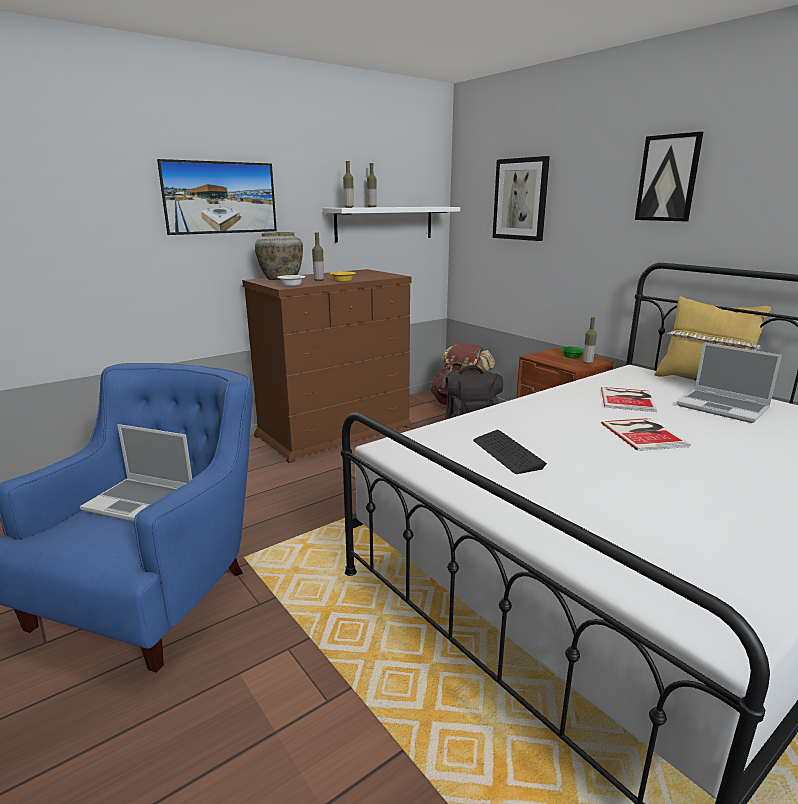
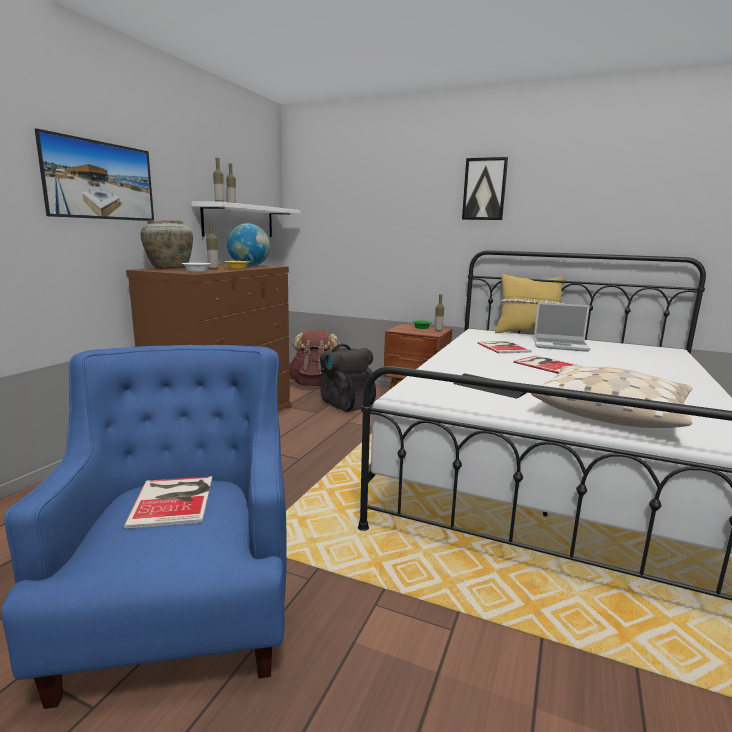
camera: 30 degrees left, 5 degrees down
laptop [80,424,192,522] -> book [123,476,212,529]
picture [492,156,550,241] -> none
none -> globe [227,223,270,267]
none -> beige pillow [531,366,692,428]

